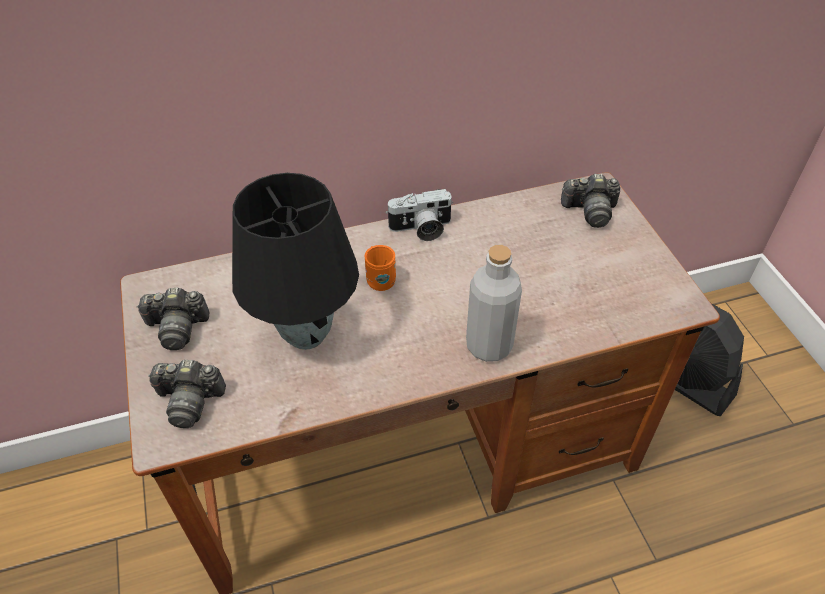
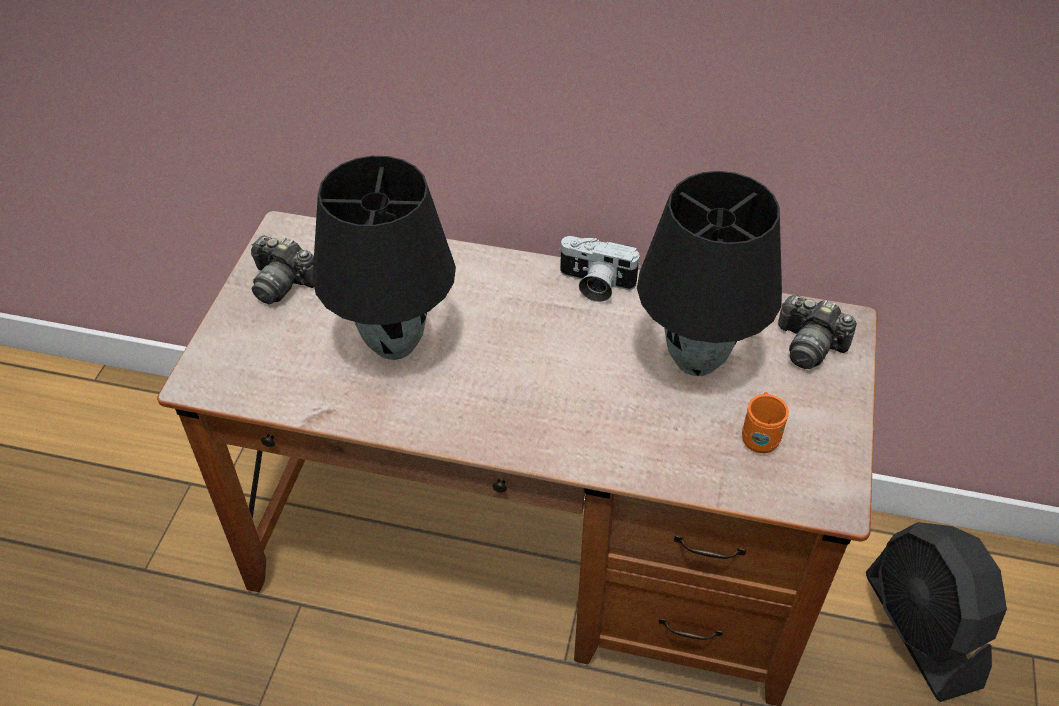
camera: 30 degrees right, 0 degrees up
camera [148,360,226,428] -> none
orange mug [365,245,396,291] -> orange mug moved to [742,392,789,453]
grey bottle [466,245,522,362] -> none
none -> black table lamp [637,171,782,376]

